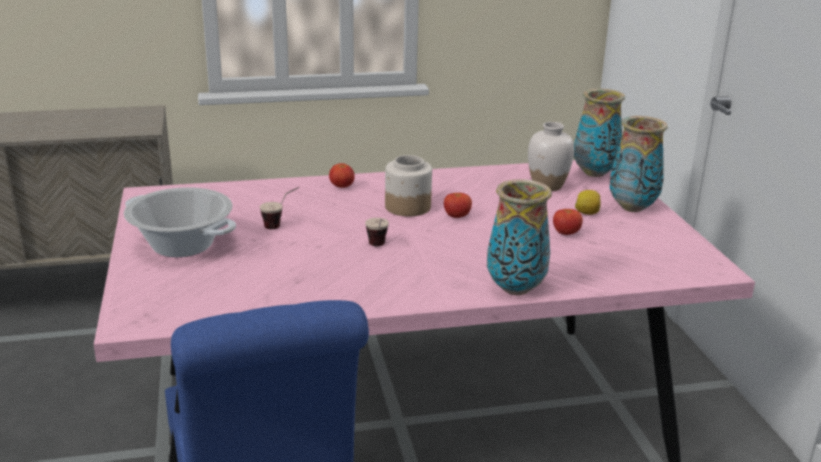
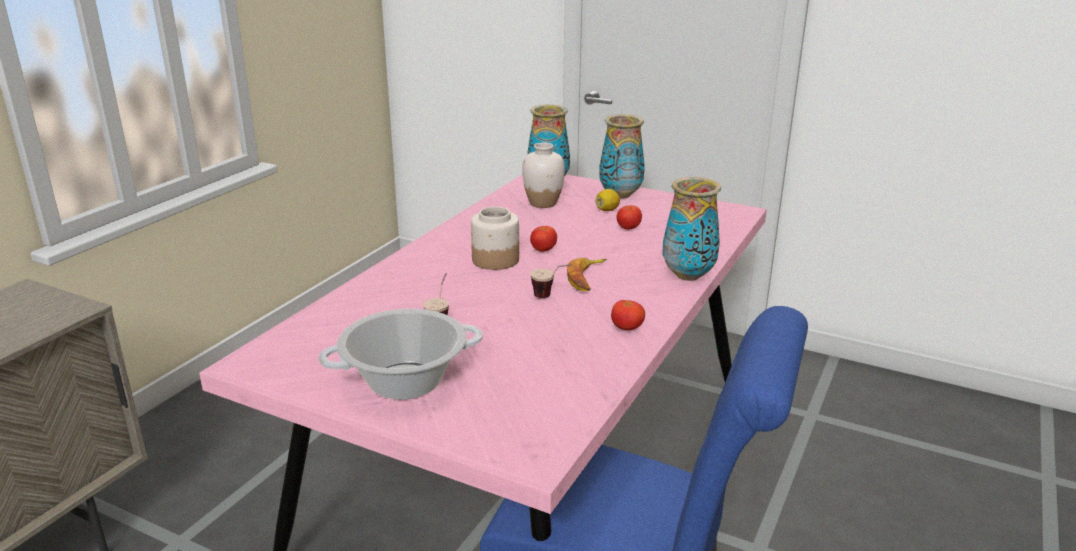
camera: 50 degrees left, 0 degrees up
tomato [329,163,355,188] -> tomato moved to [611,300,645,330]
none -> banana [567,258,607,291]

